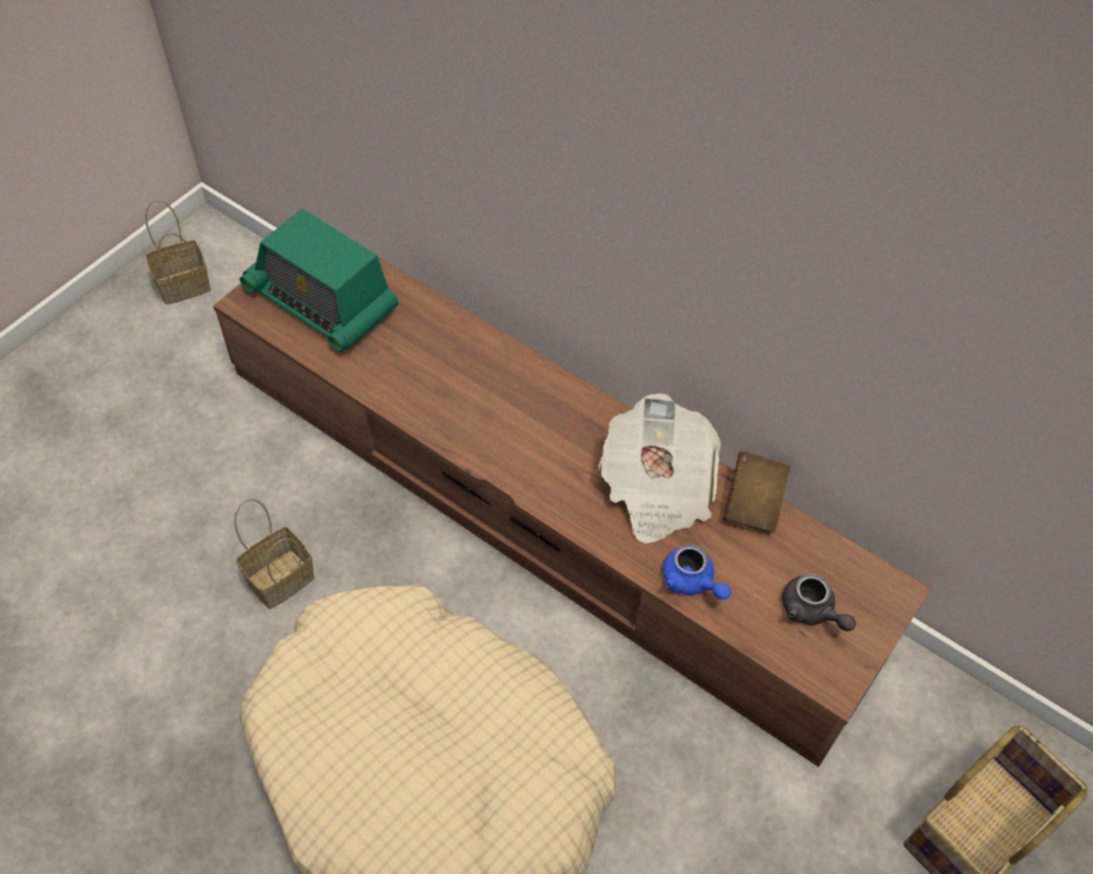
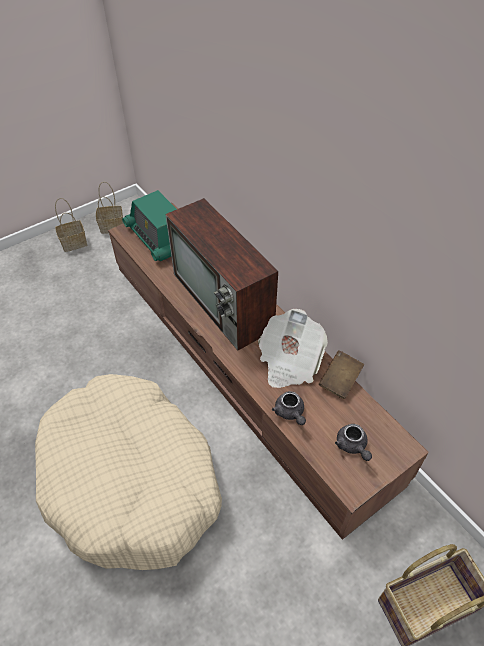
camera: 20 degrees right, 5 degrees down
basket [234,499,315,609] -> basket moved to [55,198,87,252]
blue teapot [662,544,731,600] -> grey teapot [272,391,306,425]
none -> television [165,198,278,351]

